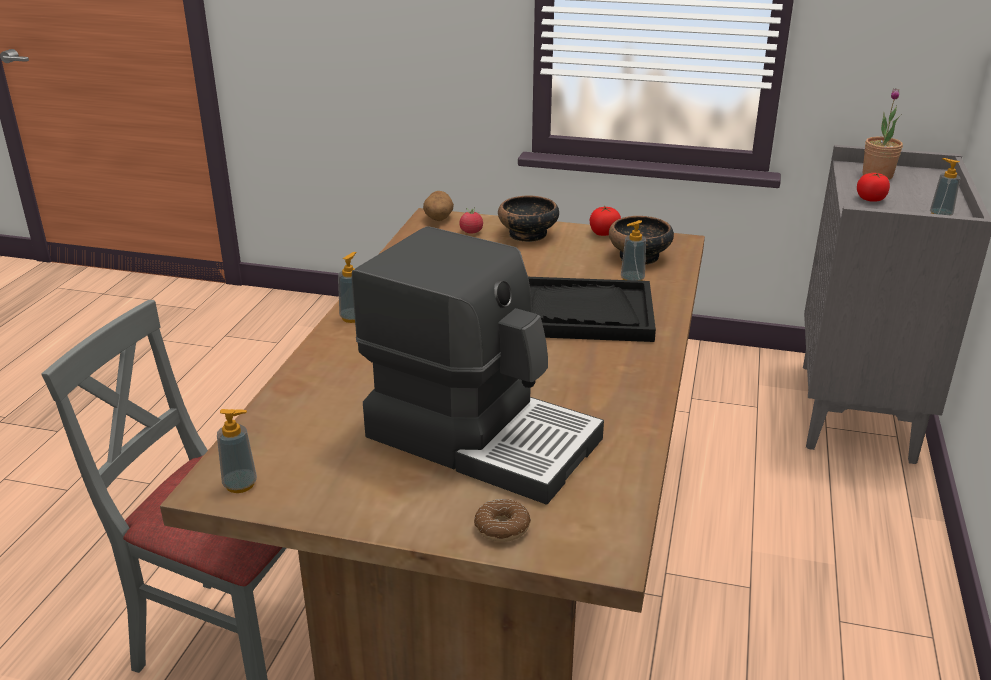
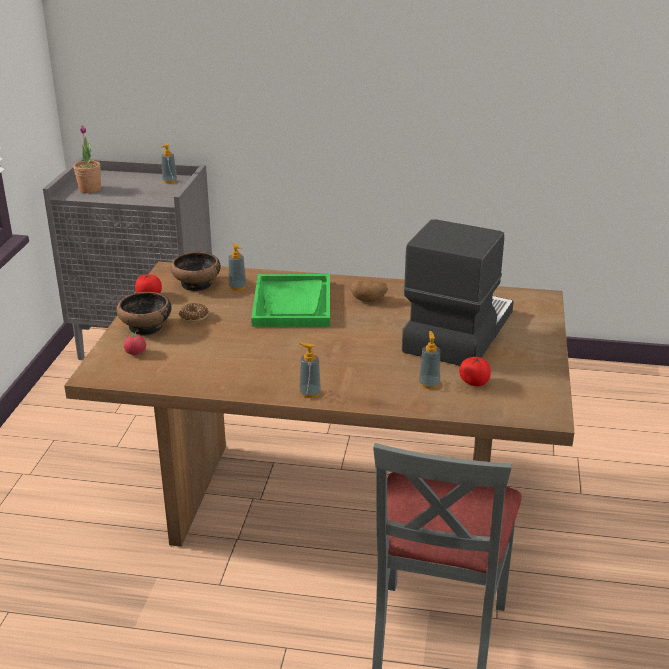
camera: 95 degrees left, 0 degrees up
soap dispenser [217,409,257,493] -> soap dispenser moved to [419,331,440,389]
potato [423,191,454,221] -> potato moved to [350,280,388,302]
donut [474,499,531,542] -> donut moved to [179,303,209,322]
black tray [528,277,656,342] -> green tray [251,274,330,327]
tomato [857,173,890,202] -> tomato moved to [459,357,491,386]

